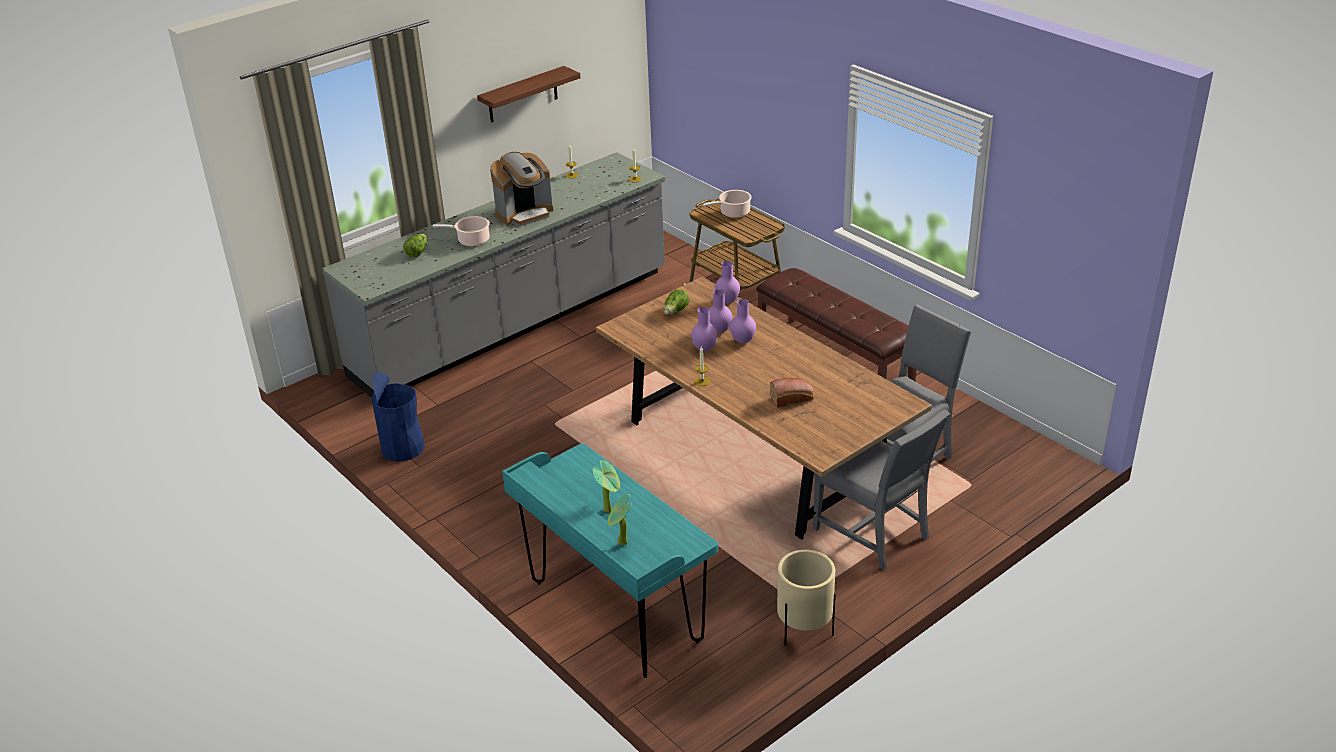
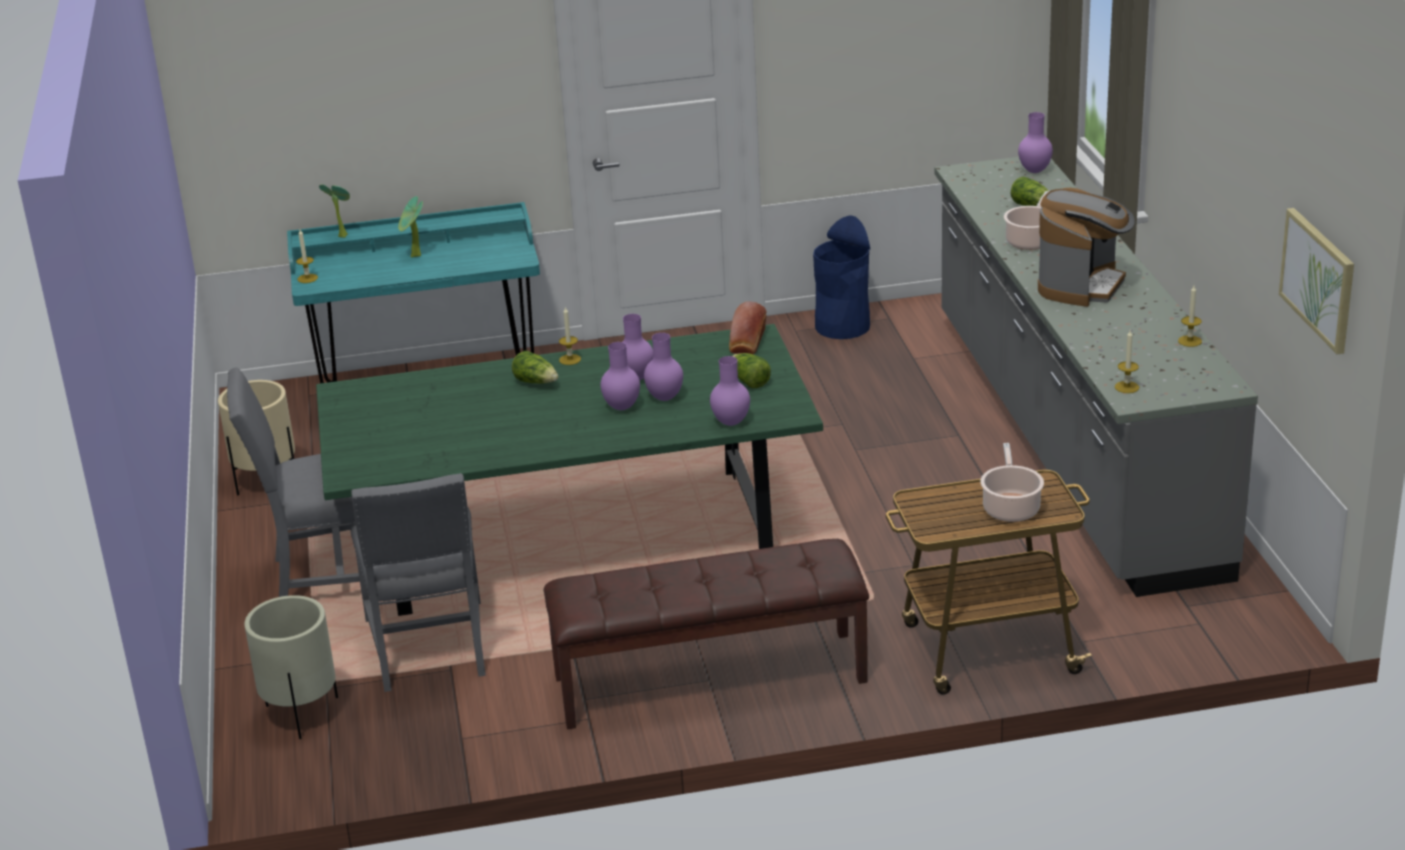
camera: 120 degrees right, 5 degrees down
shelf [477,66,581,122] -> none
coffee machine [490,152,553,226] -> coffee machine turned 150 degrees counterclockwise [1038,188,1135,307]
brown dining table [596,277,932,540] -> green dining table [316,324,823,616]
bread [770,378,814,408] -> bread moved to [729,302,767,354]
none -> beige planter [244,595,338,739]
none -> candle [296,229,318,283]
none -> lettuce [512,351,559,384]
none -> purple vase [1018,112,1053,173]
none -> picture [1279,208,1354,354]

